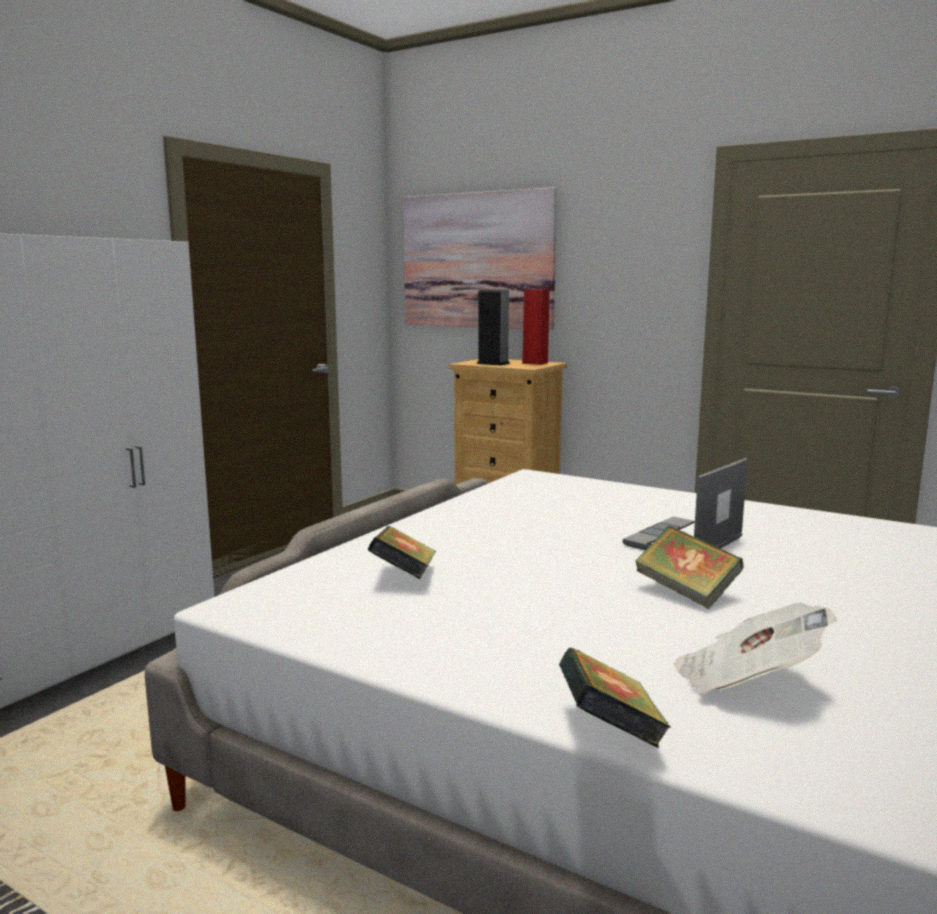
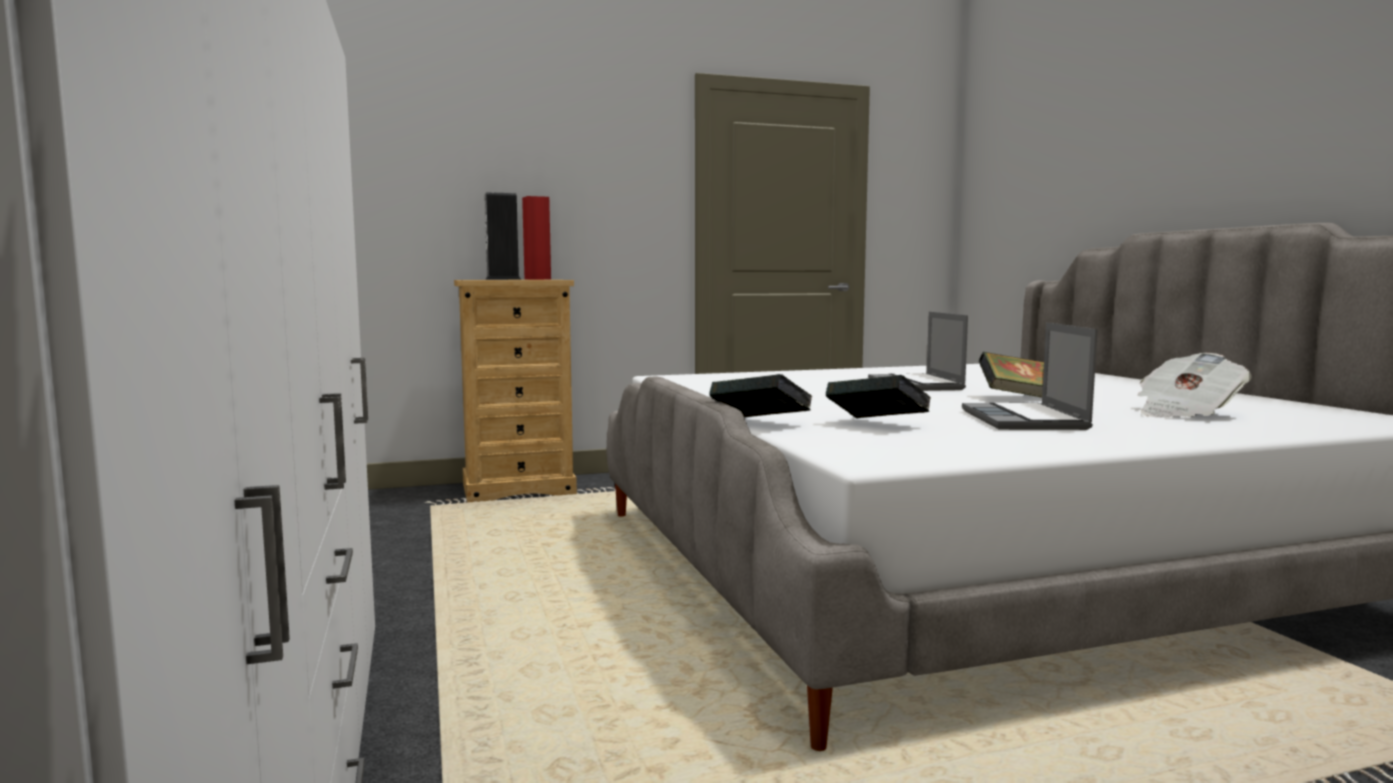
camera: 50 degrees left, 5 degrees down
picture [403,187,557,330] -> none
book [559,648,671,748] -> book moved to [709,374,813,418]
none -> laptop [962,322,1098,430]

